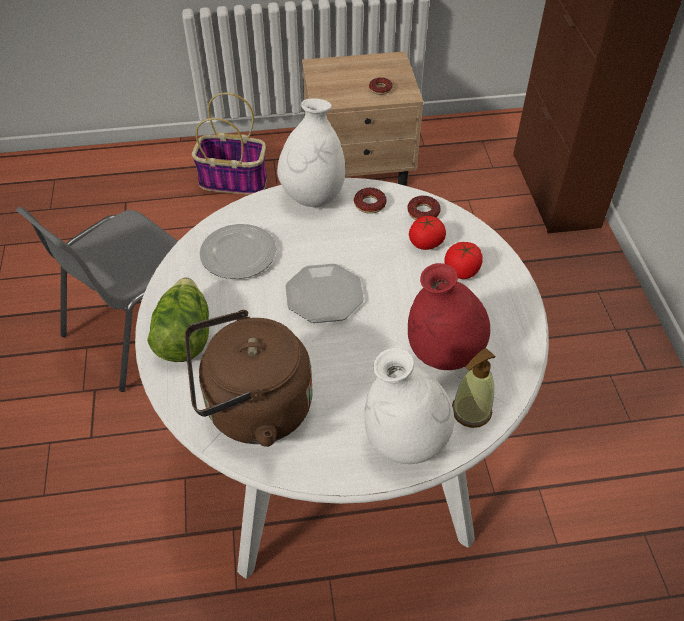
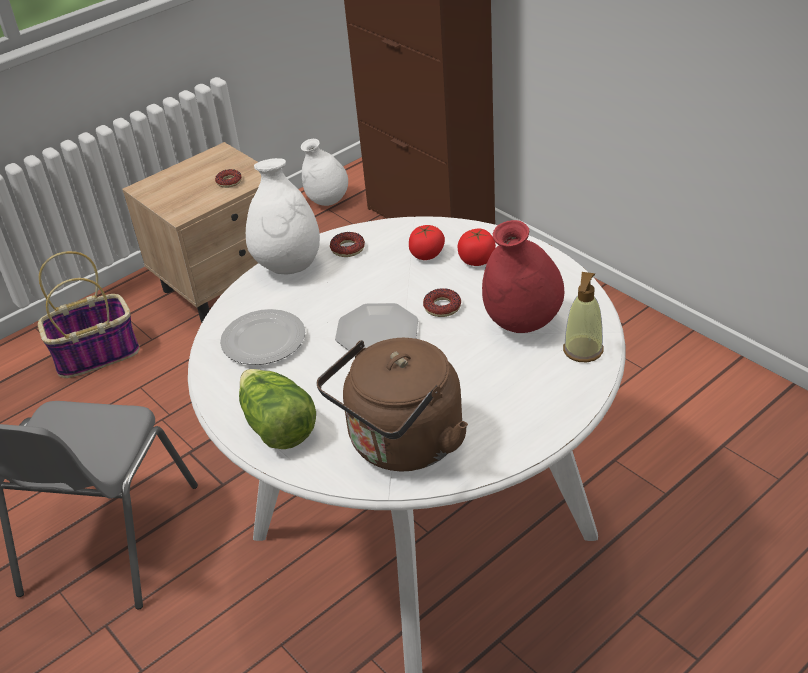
camera: 30 degrees left, 10 degrees down
white vase [364,348,454,464] -> white vase moved to [301,139,348,206]
donut [407,196,441,220] -> donut moved to [423,288,461,317]

